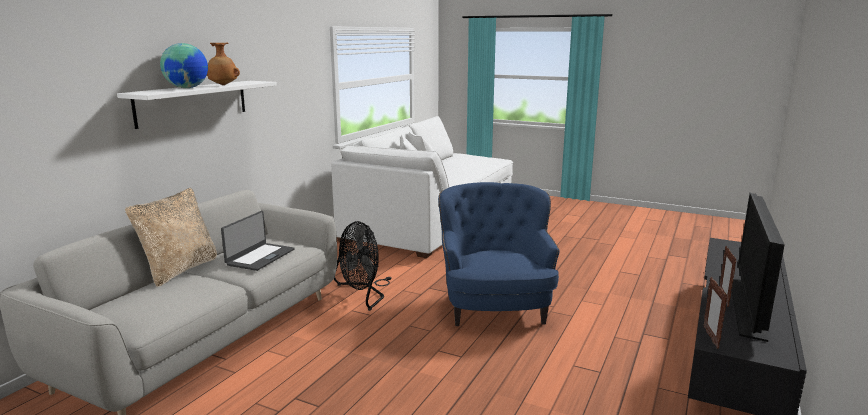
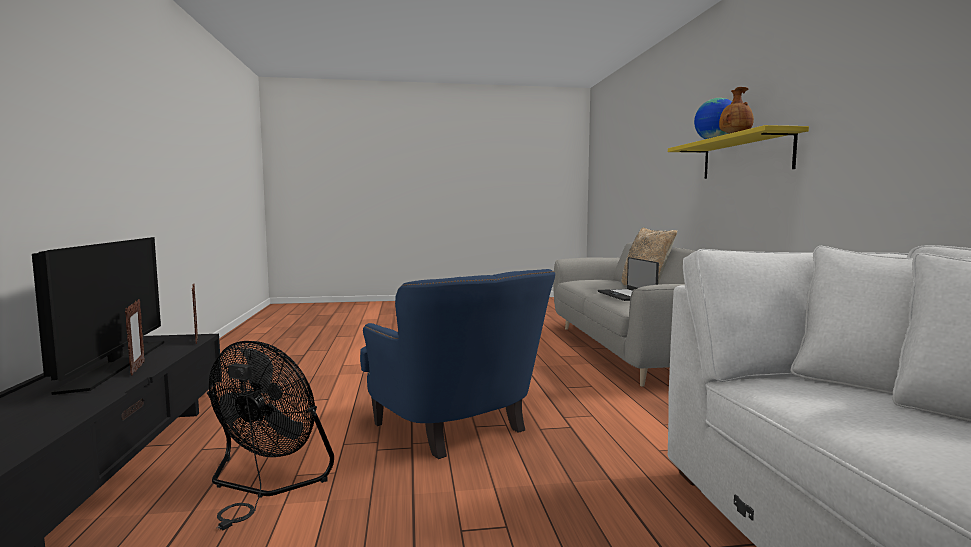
camera: 145 degrees right, 10 degrees down
white shelf [117,81,277,129] -> yellow shelf [668,125,809,179]
black fan [334,221,392,311] -> black fan moved to [207,341,334,530]

